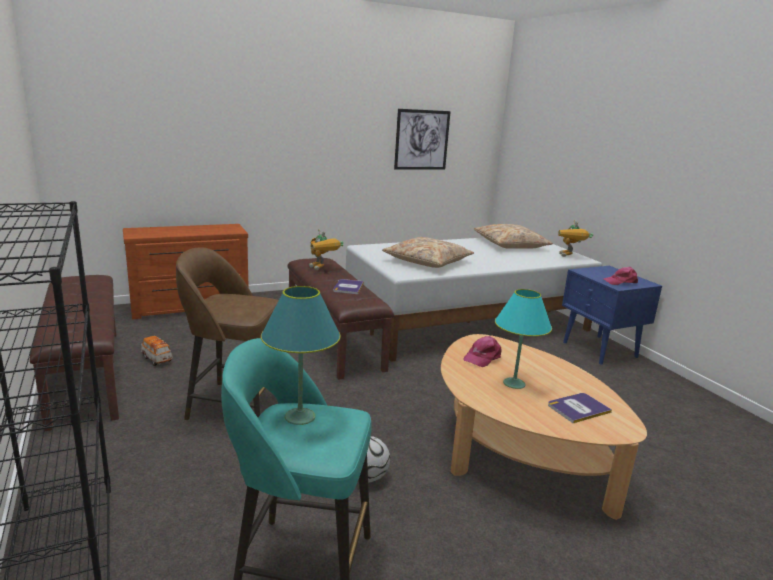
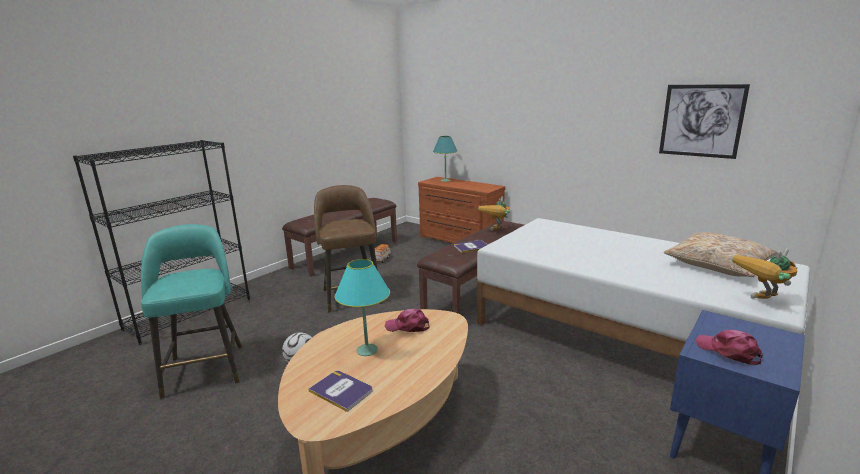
camera: 65 degrees right, 0 degrees up
turquoise table lamp [261,286,341,425] -> turquoise table lamp moved to [433,136,458,182]
beige pillow [382,237,474,268] -> none

